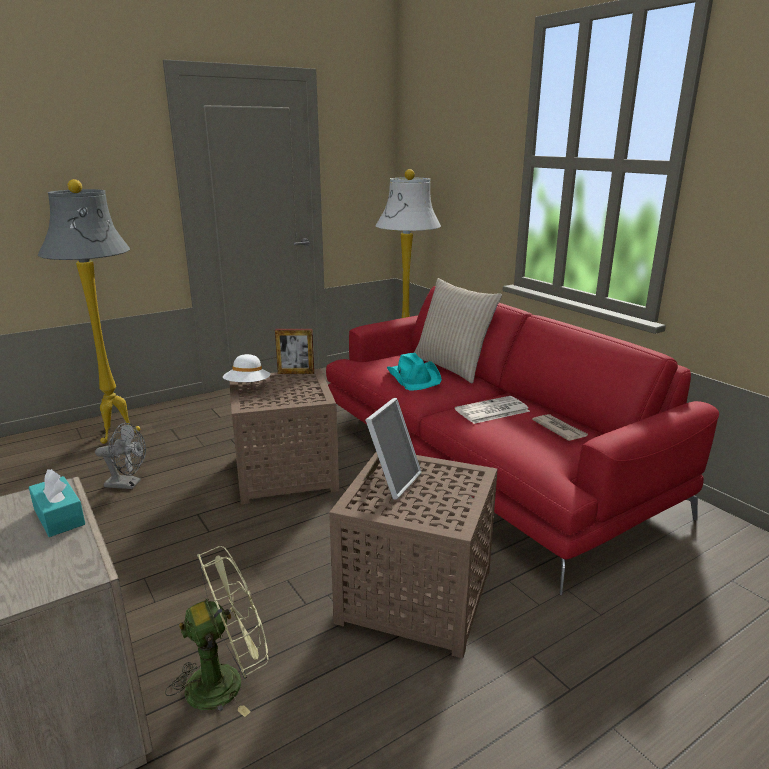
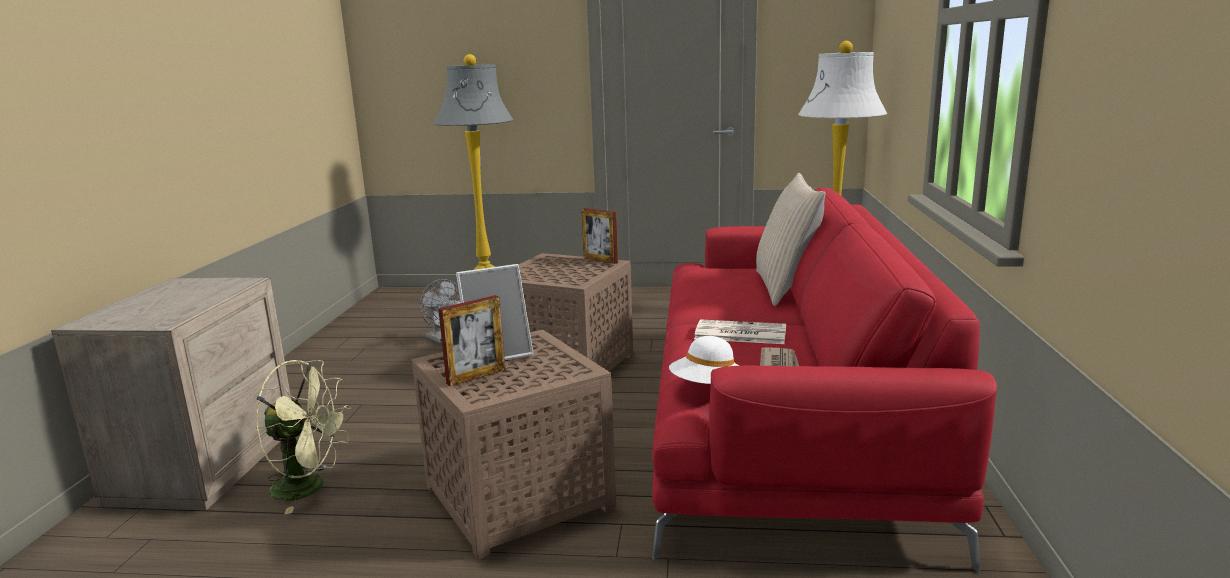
camera: 40 degrees right, 5 degrees down
turquoise tissue box [29,469,85,537] -> none
white hat [223,354,271,382] -> white hat moved to [669,336,739,384]
turquoise hat [387,353,442,391] -> none
none -> picture frame [438,295,506,386]

